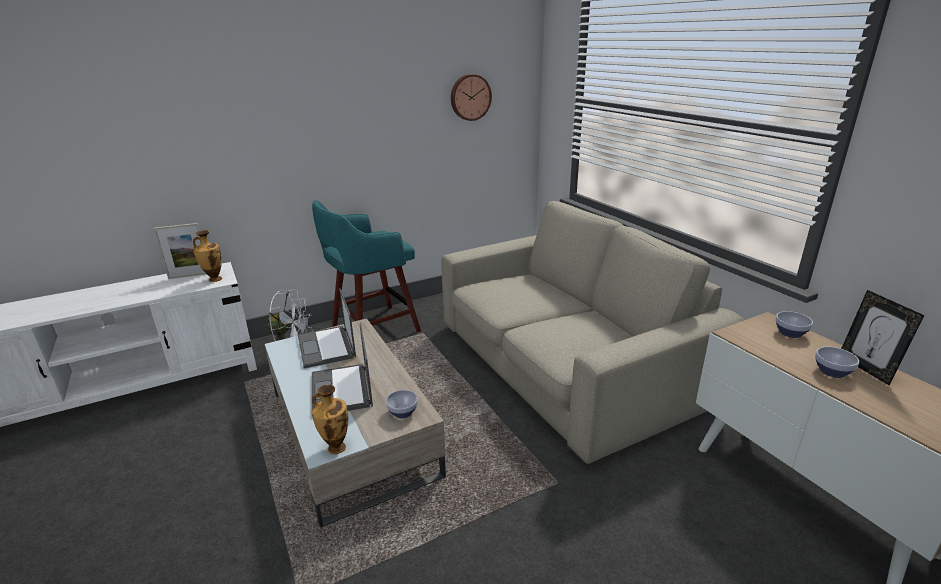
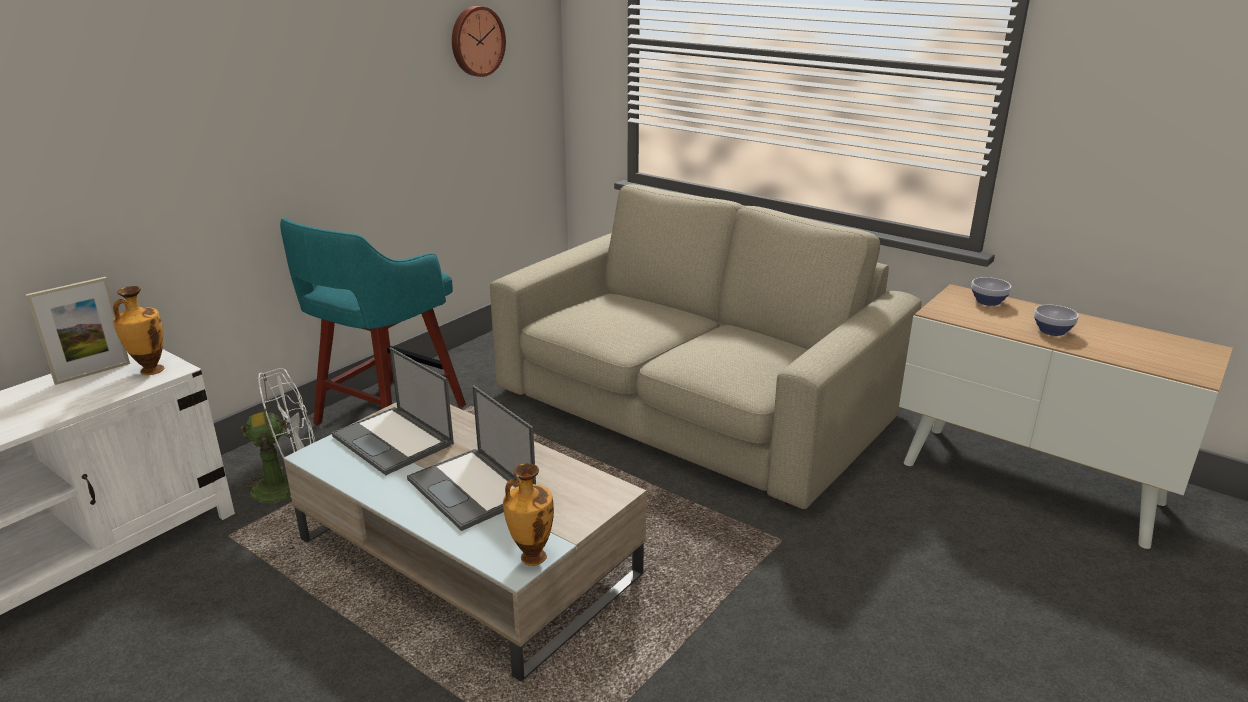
camera: 25 degrees left, 0 degrees up
bowl [386,390,418,418] -> none
picture frame [841,290,924,386] -> none

